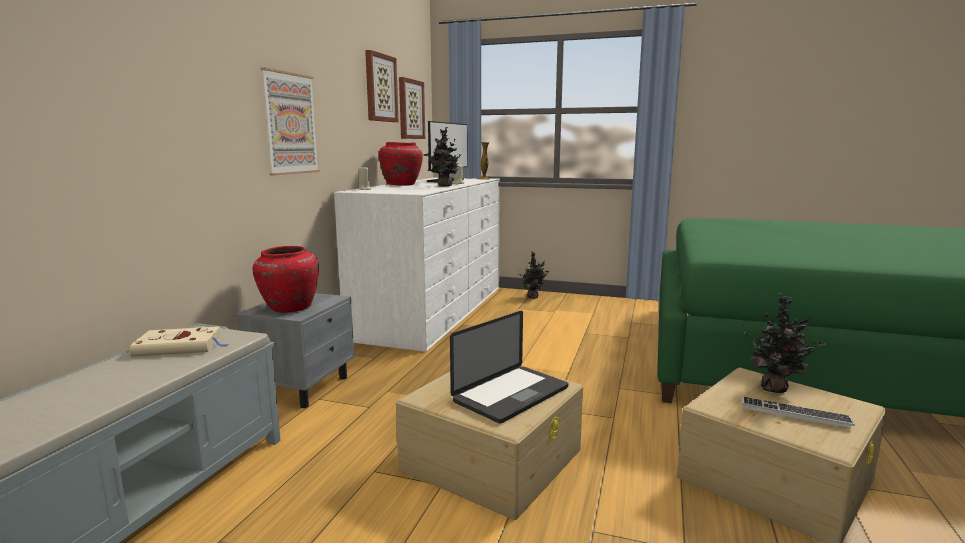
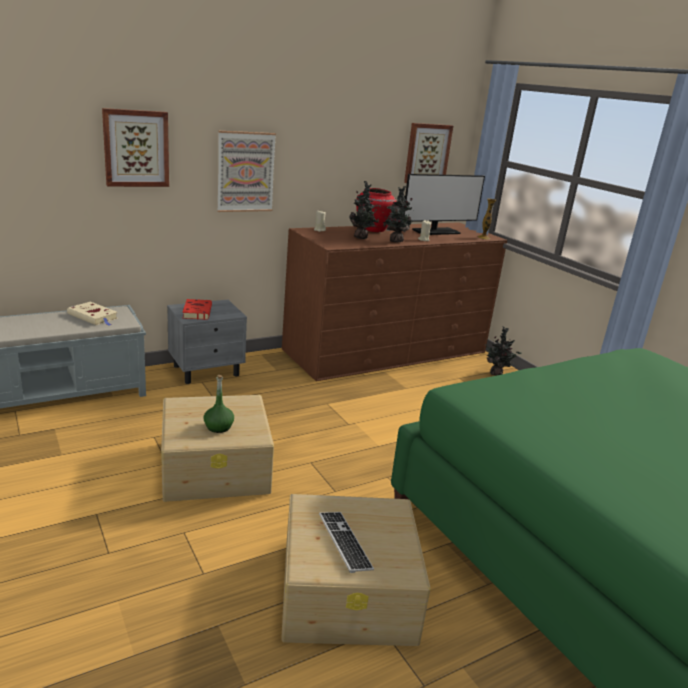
camera: 40 degrees right, 10 degrees up
red vase [253,246,319,313] -> red book [182,299,212,320]
white dresser [334,177,500,352] -> brown dresser [282,222,507,381]
picture [365,50,399,122] -> picture moved to [102,108,169,187]
laptop [450,310,568,424] -> green bottle [204,375,234,433]
potted plant [744,293,826,393] -> potted plant moved to [349,181,378,239]

